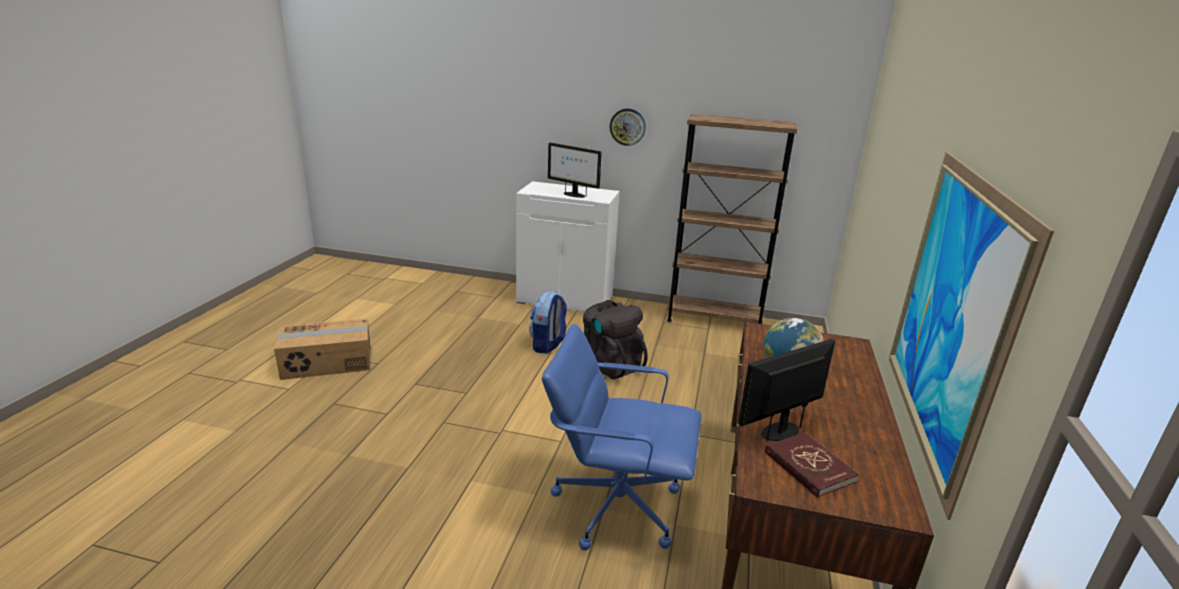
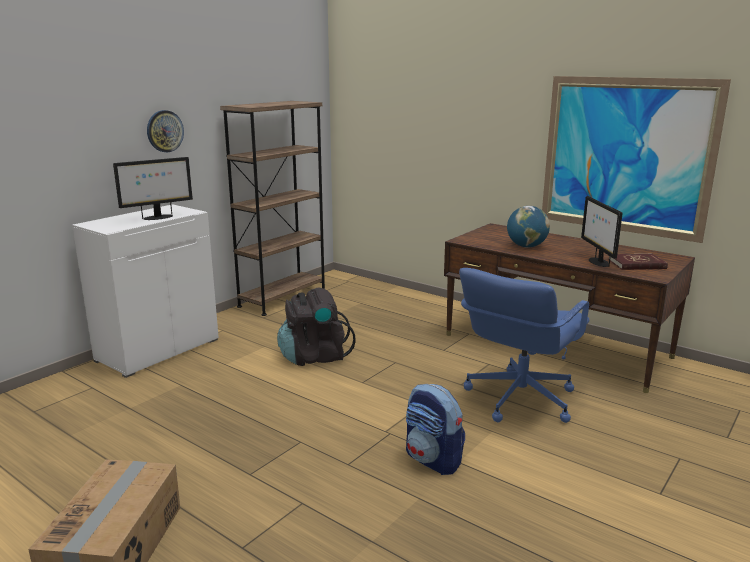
camera: 65 degrees left, 5 degrees down
backpack [529,291,567,353] -> backpack moved to [406,384,465,475]

